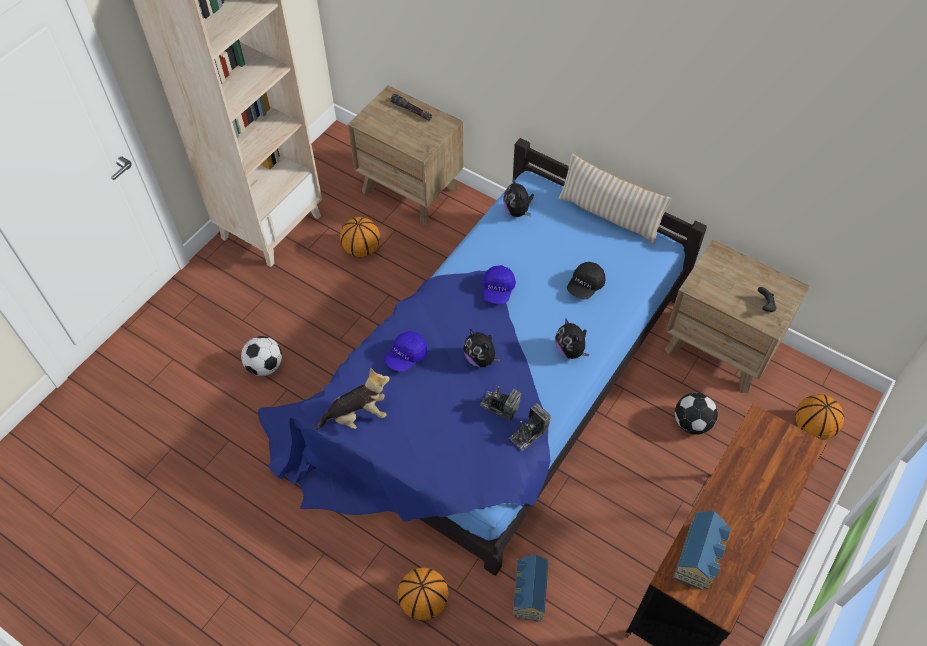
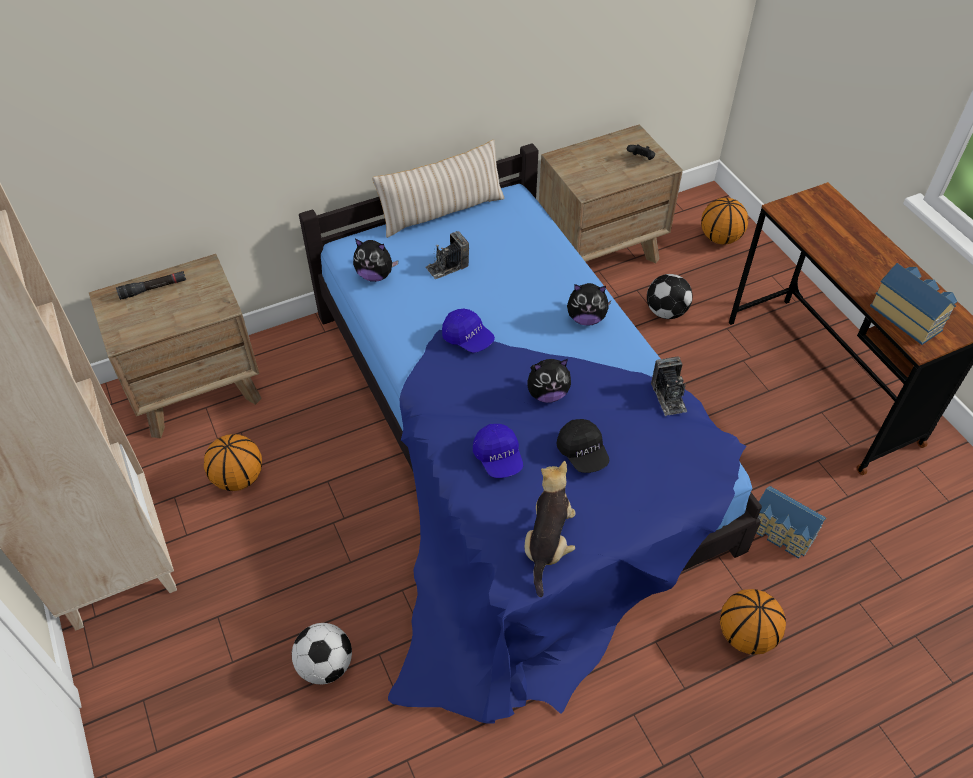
camera: 60 degrees left, 5 degrees down
camera [480,386,521,421] -> camera moved to [425,231,469,279]
black cap [567,262,605,299] -> black cap moved to [556,419,610,473]

